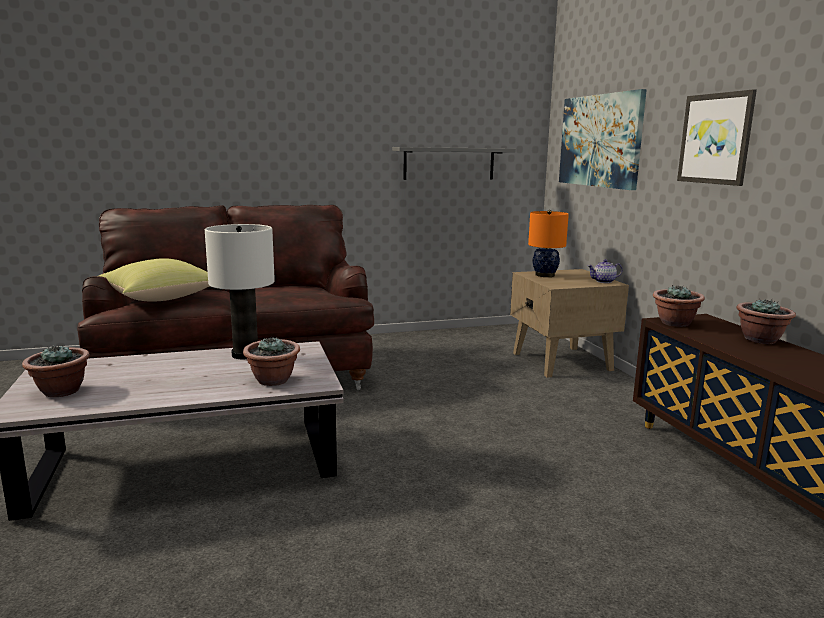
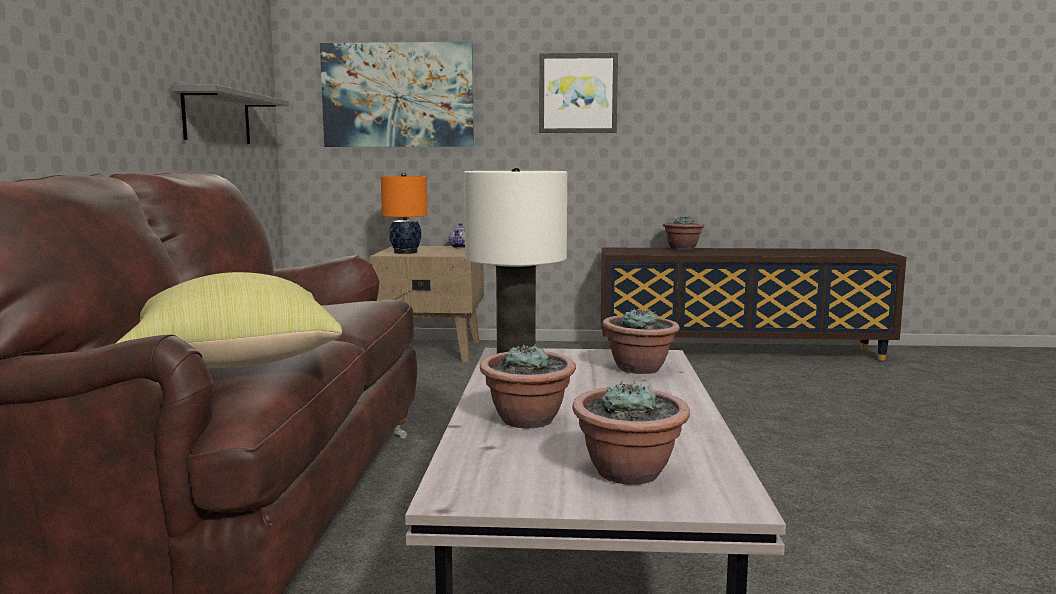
camera: 70 degrees left, 5 degrees down
potted plant [653,285,705,327] -> potted plant moved to [480,343,576,429]

